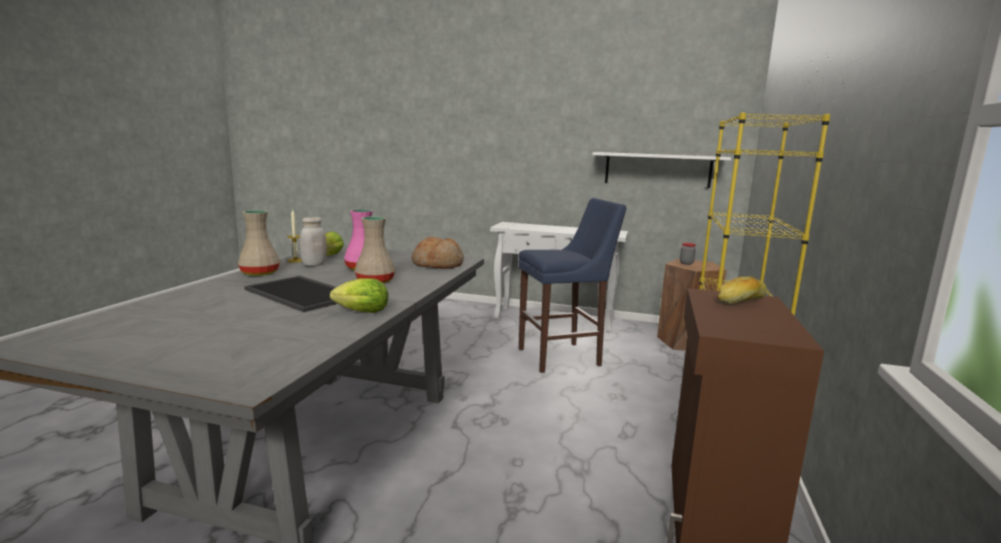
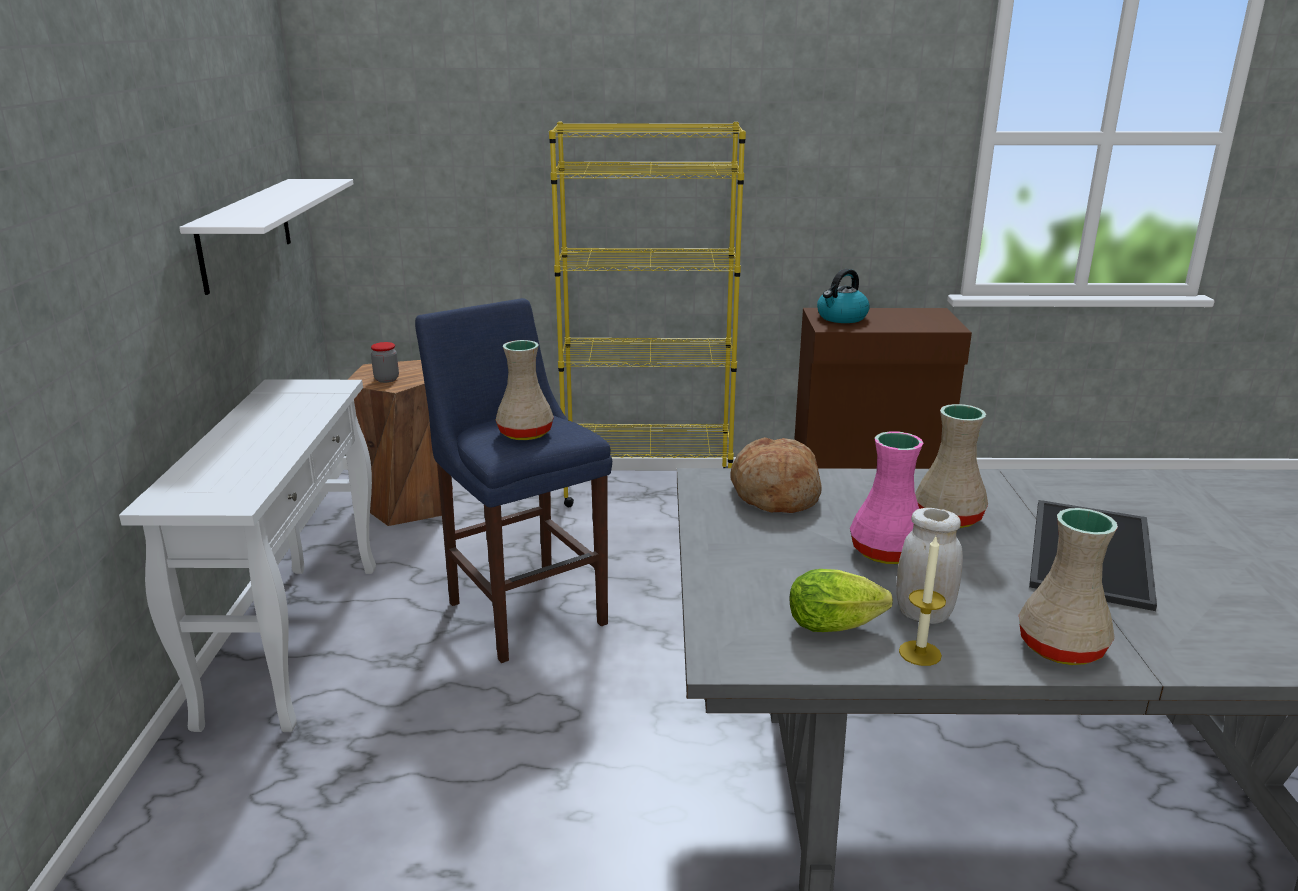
camera: 105 degrees left, 10 degrees up
lettuce [330,278,388,313] -> none
bread [718,276,767,304] -> kettle [817,269,870,323]
none -> beige vase [496,340,554,440]

